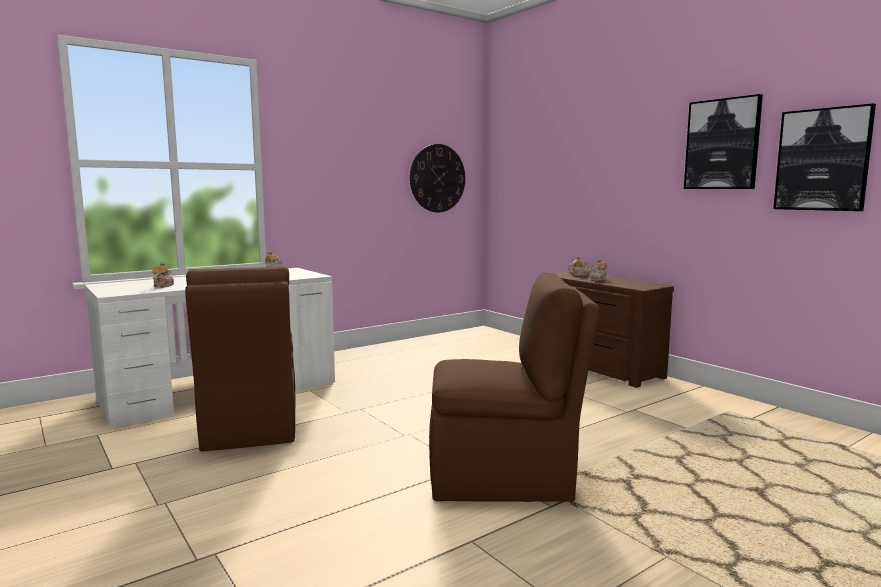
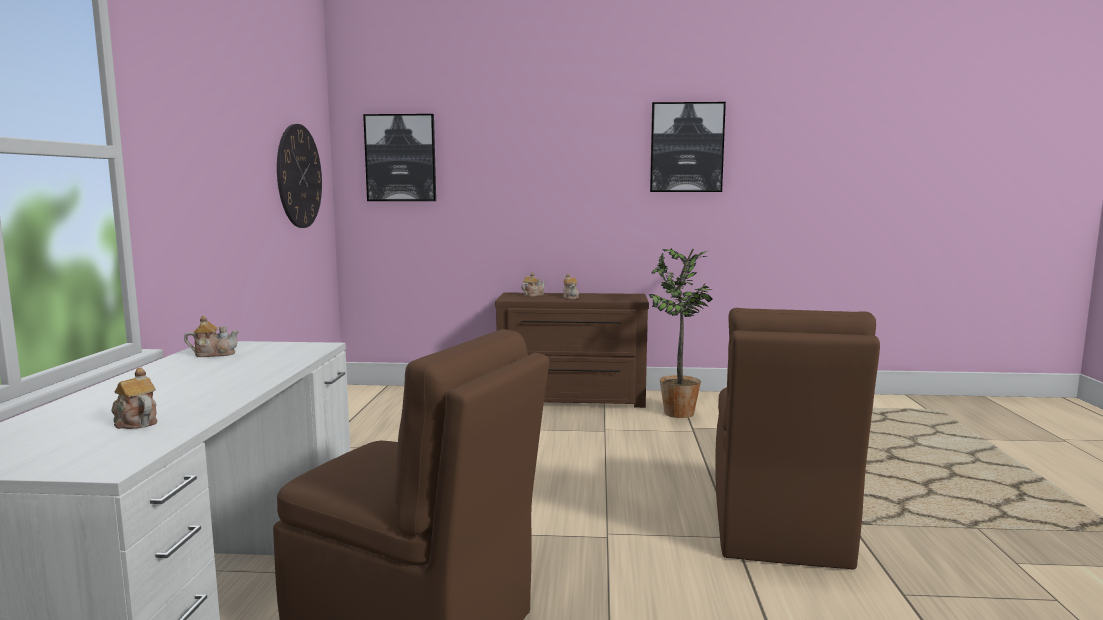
camera: 50 degrees left, 0 degrees up
brown chair [429,273,600,502] -> brown chair turned 150 degrees clockwise [715,308,880,570]
picture [773,104,876,211] -> picture moved to [363,114,436,201]
none -> potted plant [649,248,713,418]

